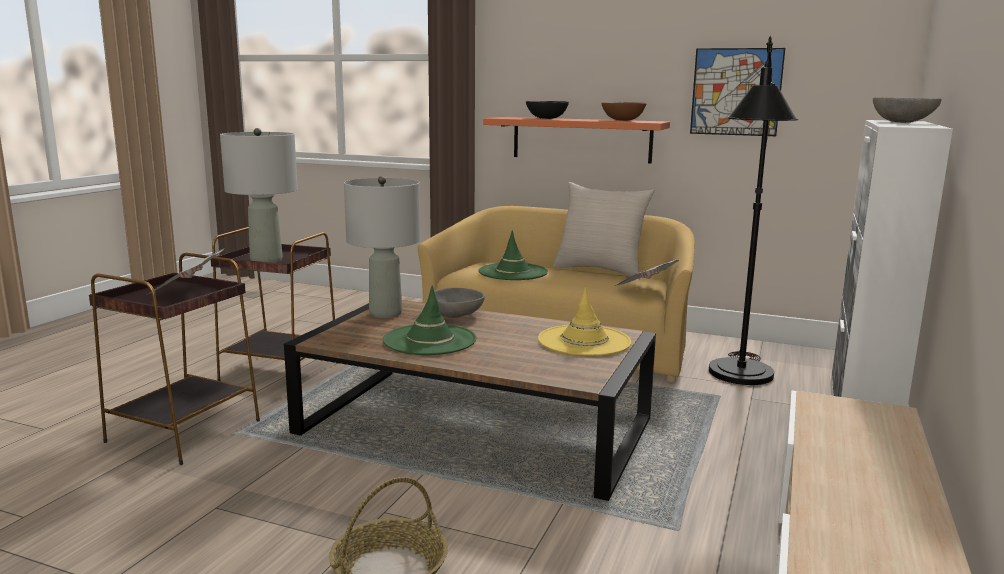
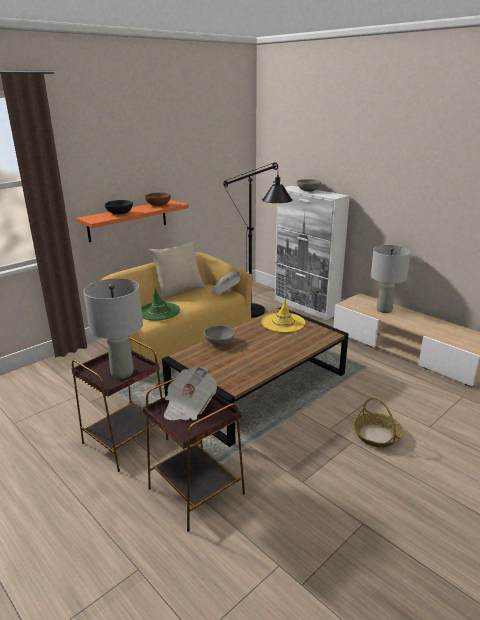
camera: 65 degrees left, 10 degrees up
grey table lamp [344,176,421,318] -> grey table lamp moved to [371,245,411,313]
green hat [383,285,477,355] -> none
picture [690,48,785,136] -> none

